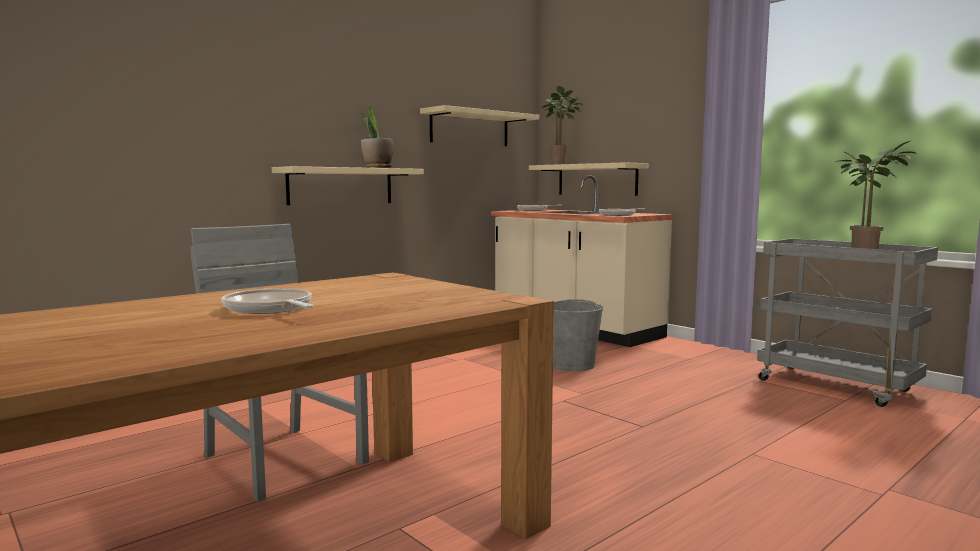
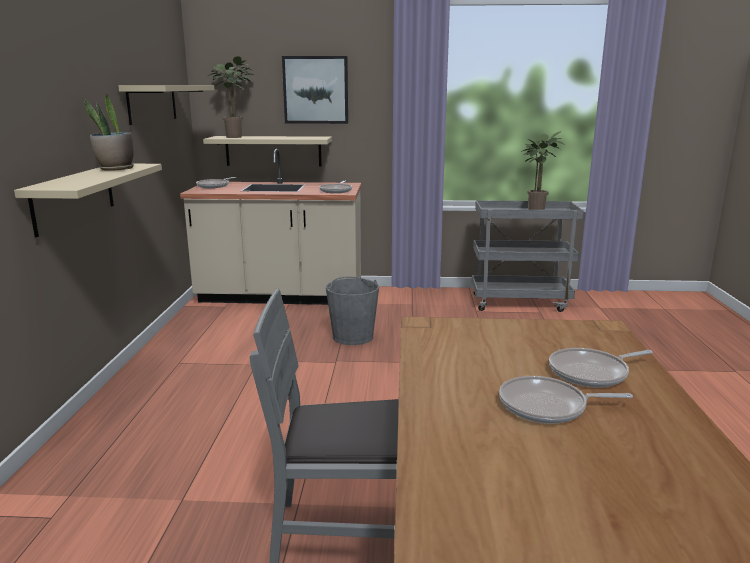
camera: 45 degrees left, 10 degrees up
none -> picture [282,56,348,124]
none -> frying pan [549,348,653,388]

